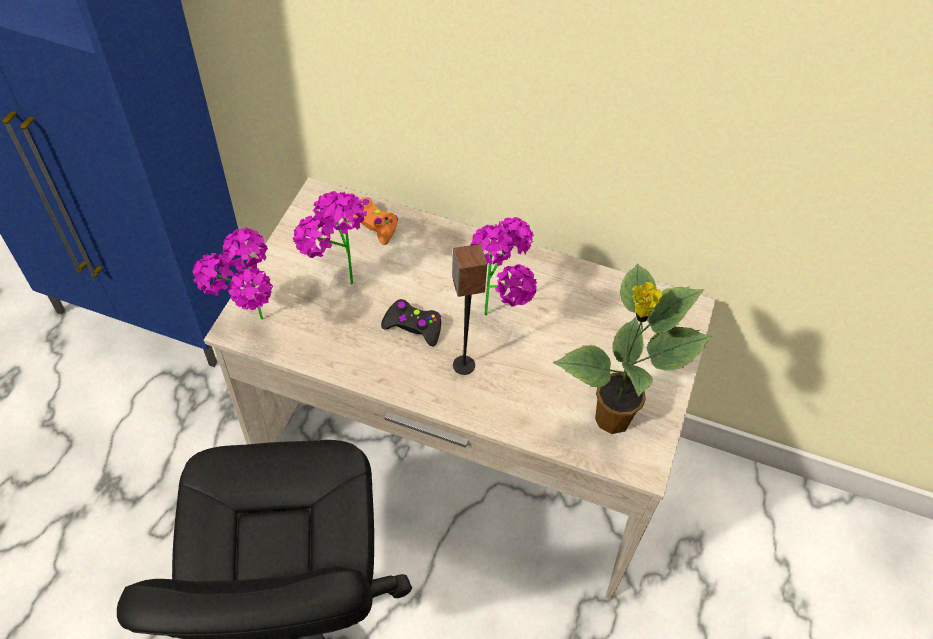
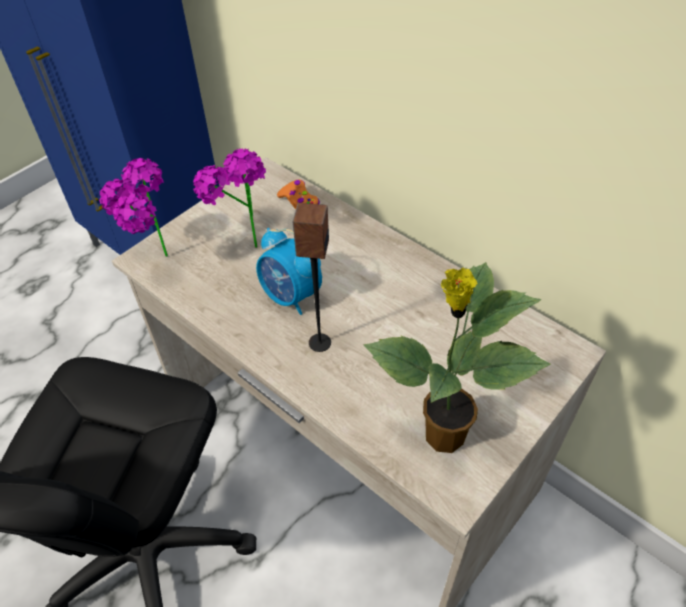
camera: 25 degrees right, 5 degrees down
black game controller [381,299,441,346] -> alarm clock [256,228,322,315]
potted plant [470,217,537,315] -> none

